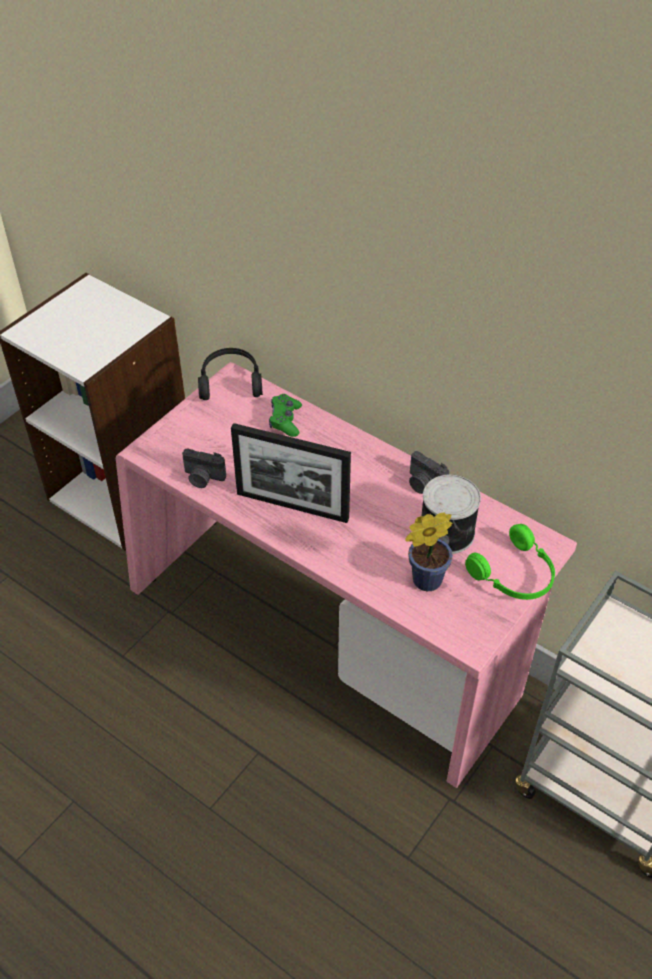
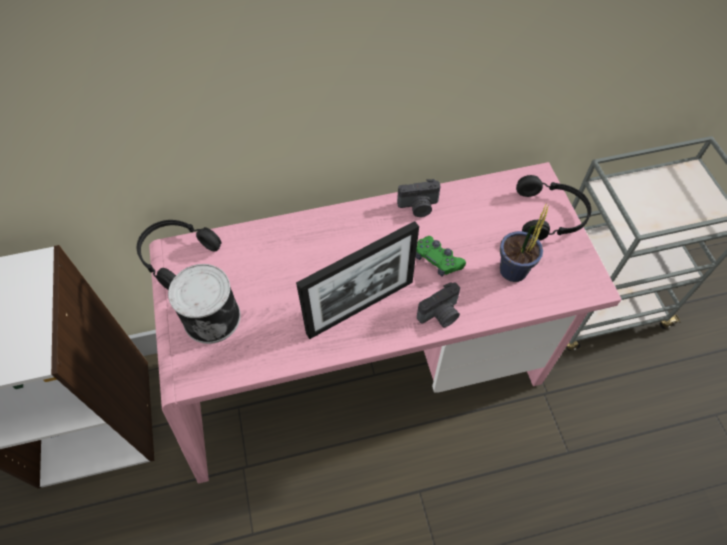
camera: 50 degrees left, 10 degrees up
camera [182,448,226,488] -> camera moved to [417,282,460,327]
green game controller [269,394,302,437] -> green game controller moved to [416,236,466,277]
can [421,475,481,554] -> can moved to [168,264,241,344]
green headphones [465,524,555,600] -> black headphones [516,175,592,241]

